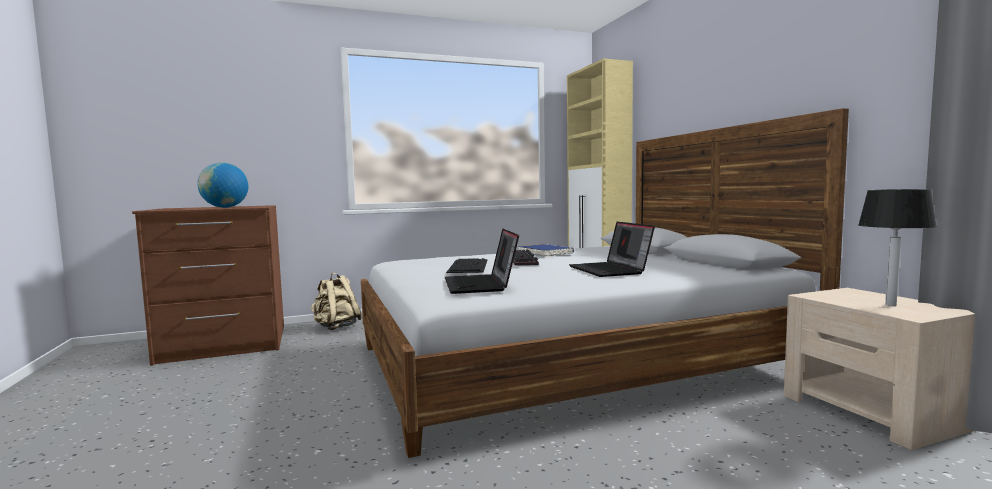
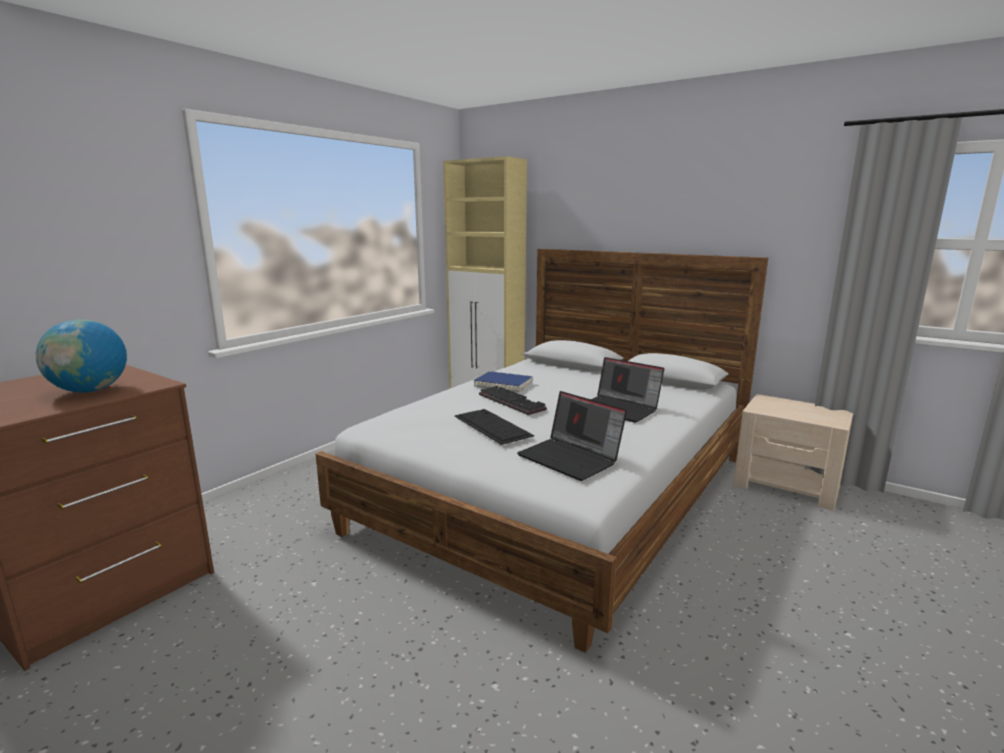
camera: 35 degrees left, 10 degrees up
beige backpack [311,273,362,330] -> none
table lamp [858,189,937,306] -> none

